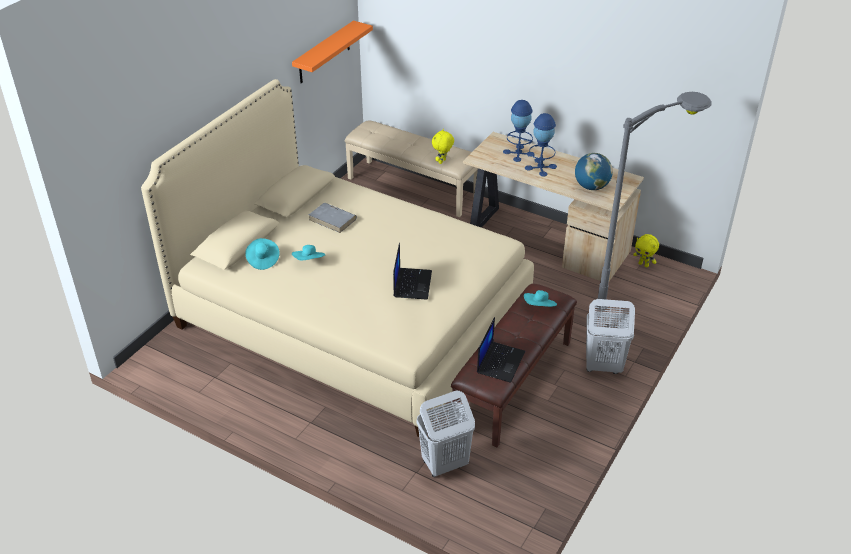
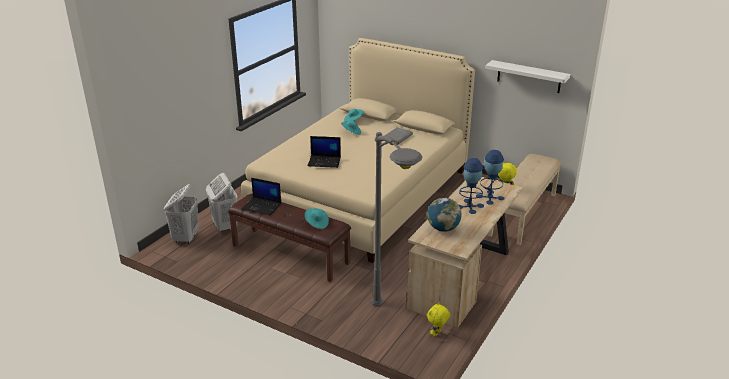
camera: 90 degrees right, 10 degrees down
orange shelf [292,21,373,83] -> white shelf [485,60,570,93]
white laundry basket [586,299,635,374] -> white laundry basket moved to [164,184,199,244]

